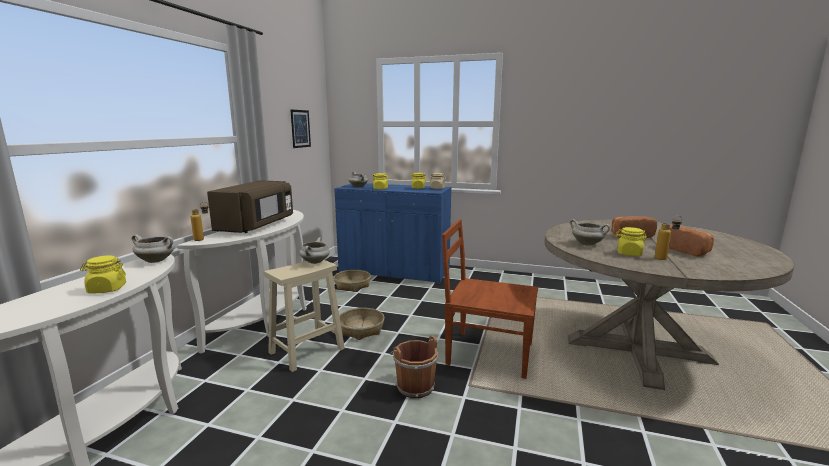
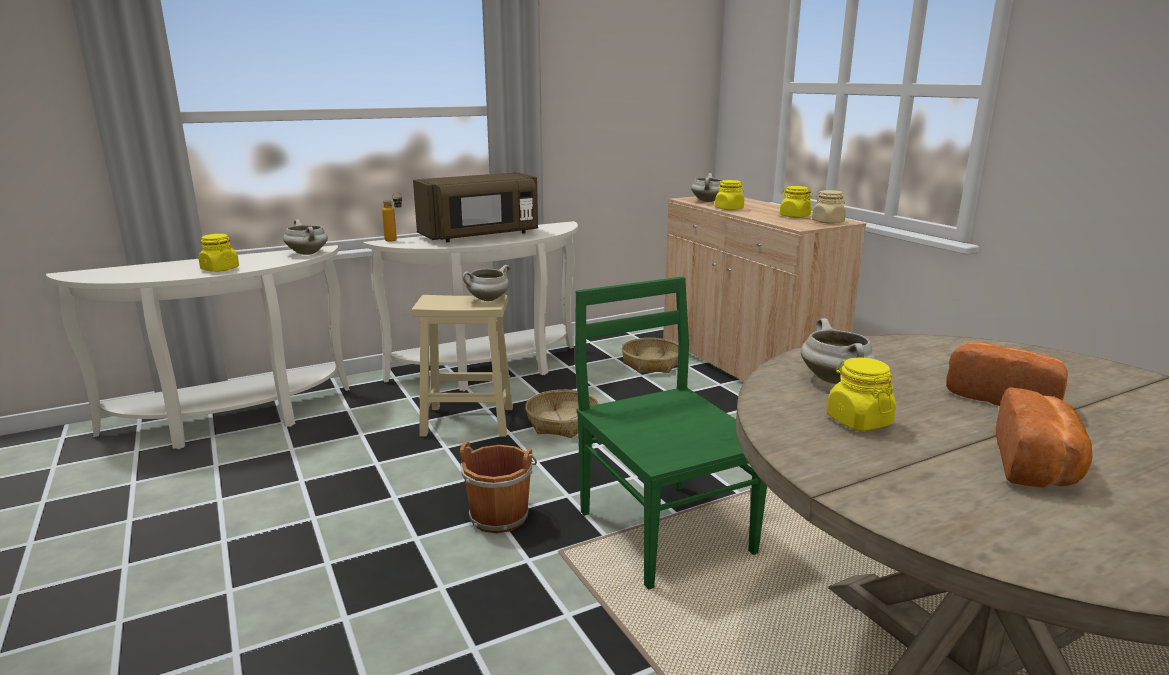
camera: 45 degrees right, 5 degrees up
picture [290,110,311,148] -> none
blue cabinet [334,183,451,284] -> beige cabinet [663,196,866,381]
brown chair [442,219,538,379] -> green chair [575,277,767,590]
bottle [655,216,682,260] -> none

